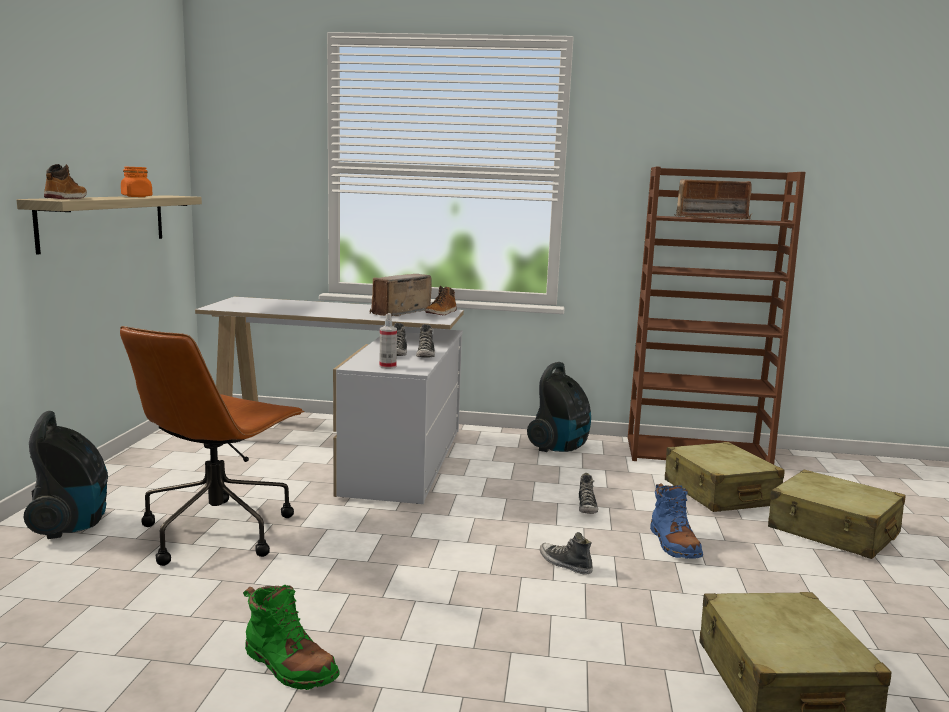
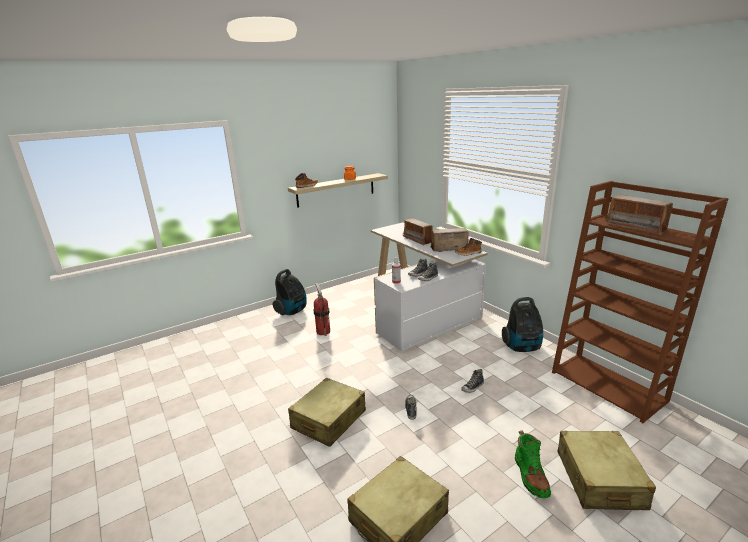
camera: 50 degrees right, 10 degrees up
brown office chair [120,326,304,566] -> fire extinguisher [314,283,330,336]
green boot [243,585,340,690] -> green boot moved to [515,430,551,498]
blue boot [650,483,703,559] -> none
beige suitcase [665,442,785,512] -> beige suitcase moved to [288,378,366,447]
none -> radio [403,218,434,245]

